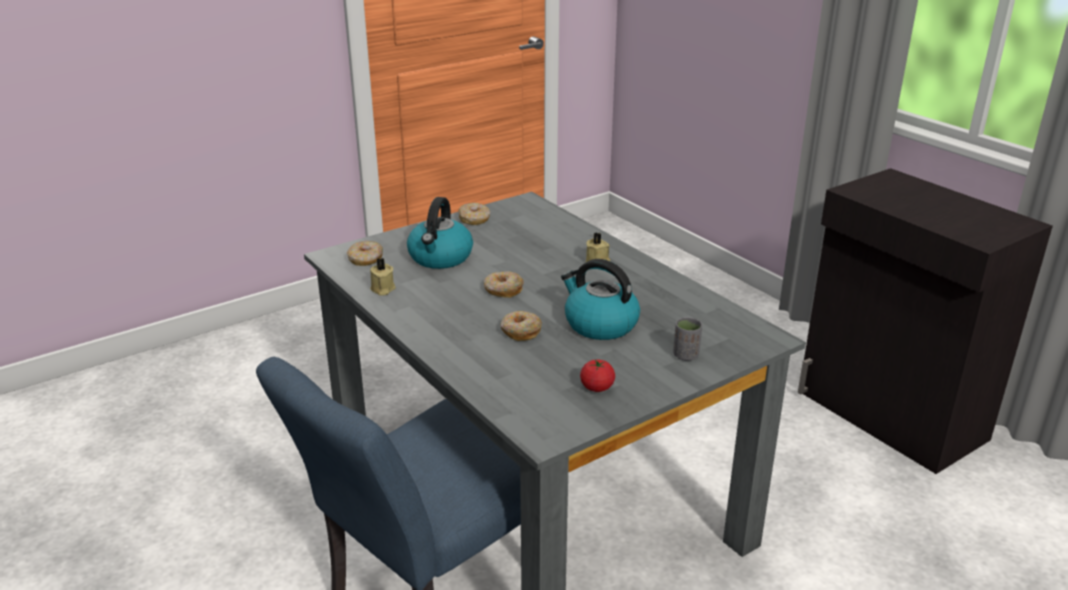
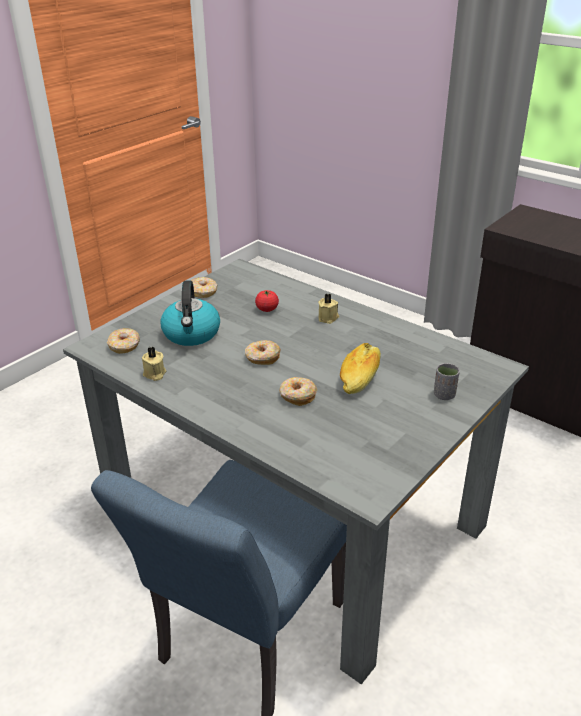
camera: 15 degrees left, 5 degrees up
kettle [561,259,640,340] -> bread [340,343,381,394]
tomato [580,359,615,392] -> tomato moved to [255,290,279,312]

